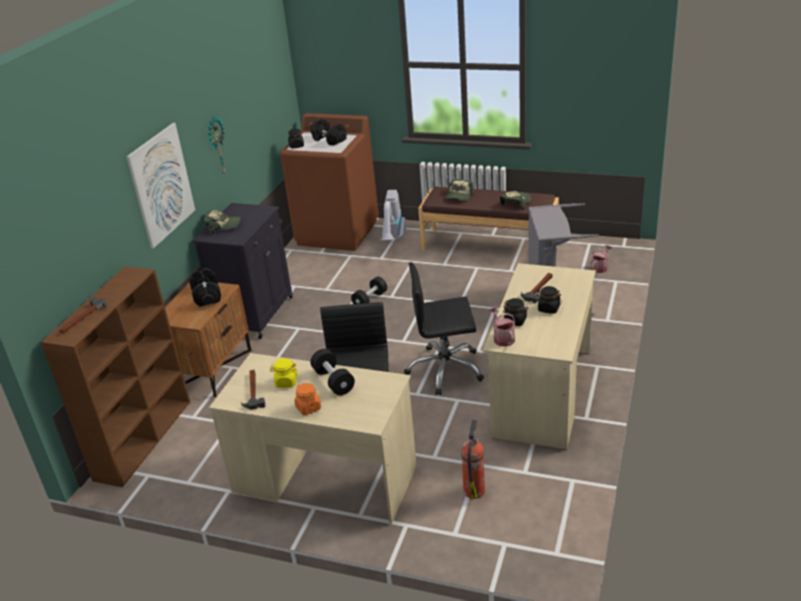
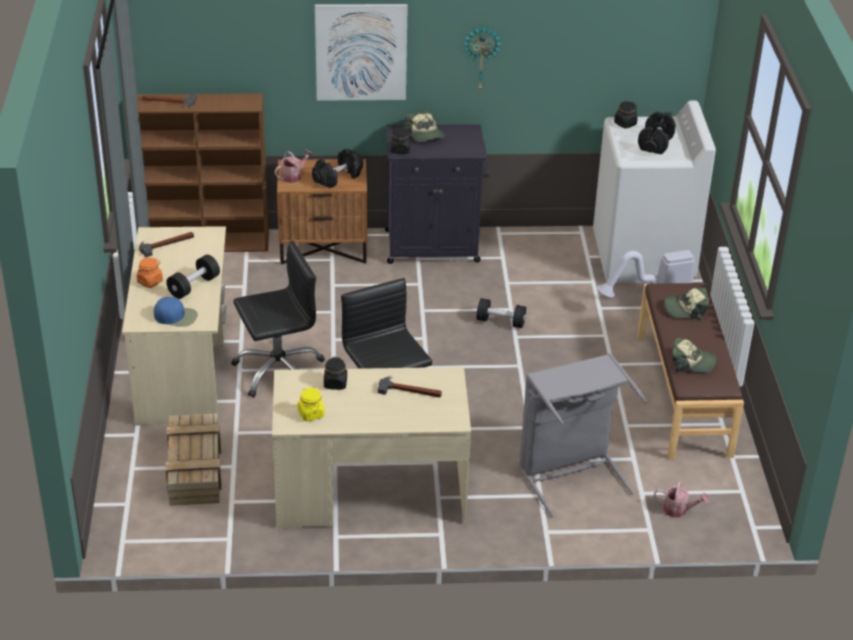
camera: 65 degrees right, 5 degrees up
yellow jar [270,358,298,388] -> yellow jar moved to [298,387,325,421]
brown washing machine [280,113,379,251] -> white washing machine [593,100,716,283]
fire extinguisher [461,420,485,499] -> crate [166,413,221,506]
watering can [489,307,515,347] -> watering can moved to [274,149,313,183]
black jar [536,286,562,314] -> black jar moved to [391,127,410,154]
none -> blue cap [154,297,198,327]

